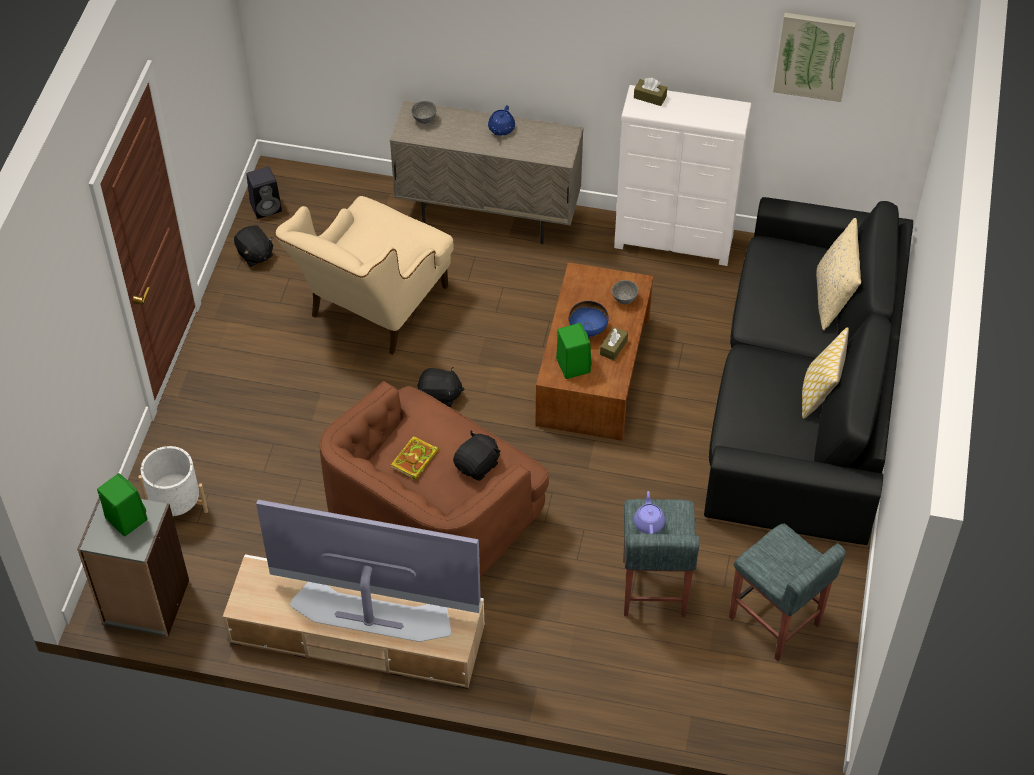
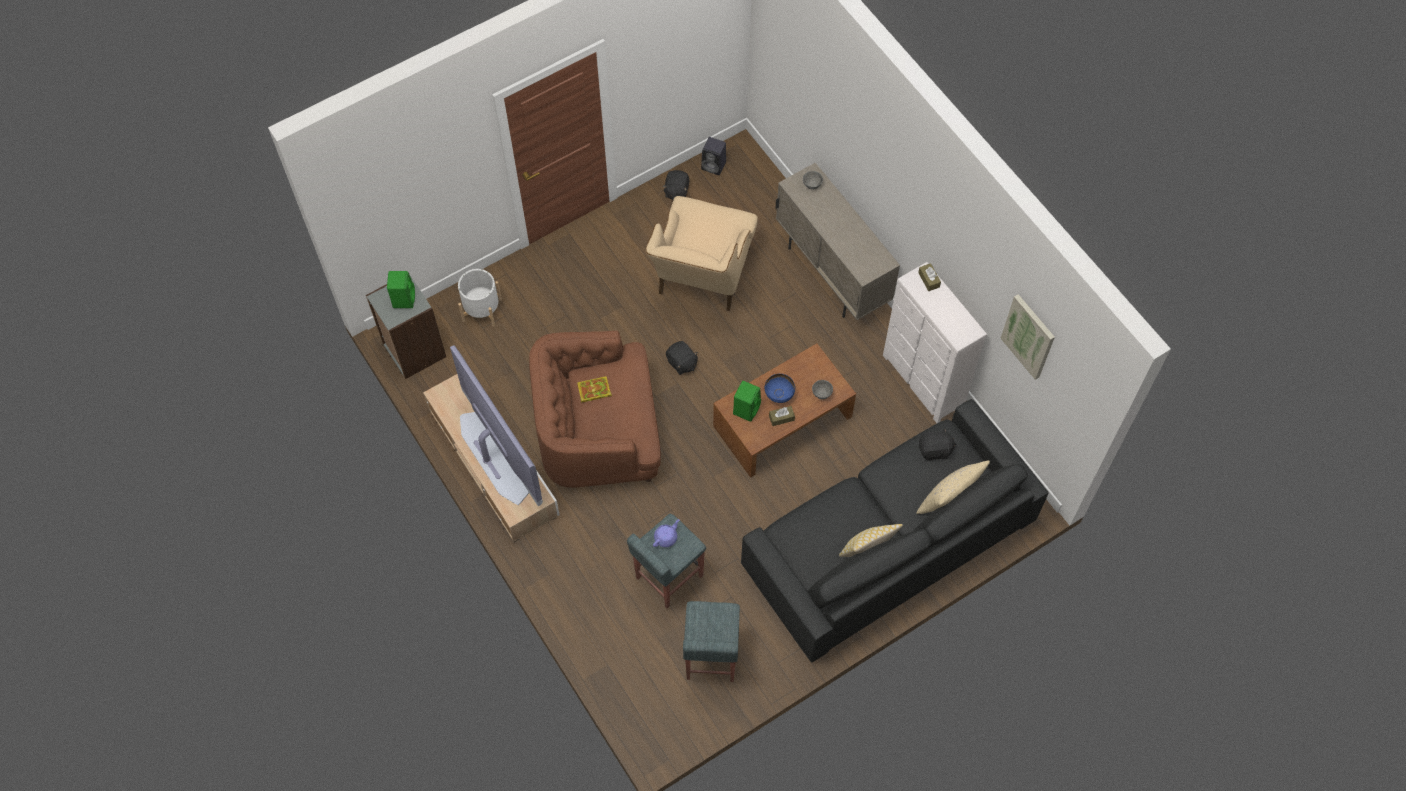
camera: 45 degrees right, 10 degrees up
beige armchair [275,196,454,355] -> beige armchair turned 60 degrees counterclockwise [646,196,758,311]
black plush toy [453,431,501,481] -> black plush toy moved to [918,428,956,461]
blue teapot [488,105,515,136] -> none

